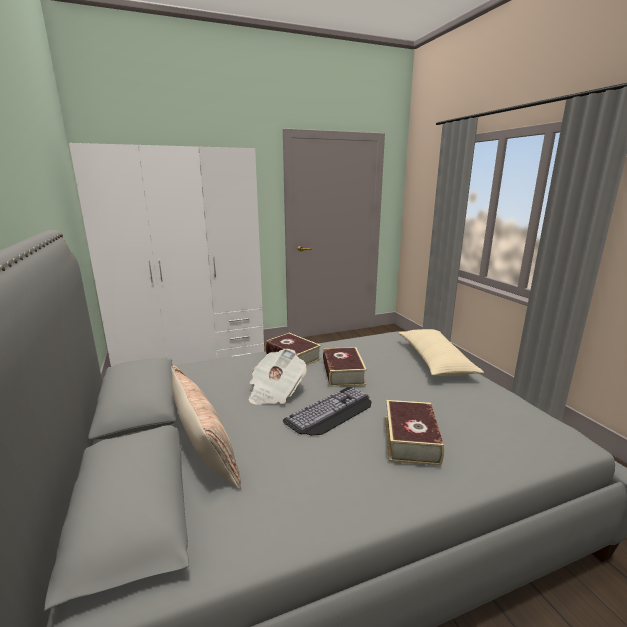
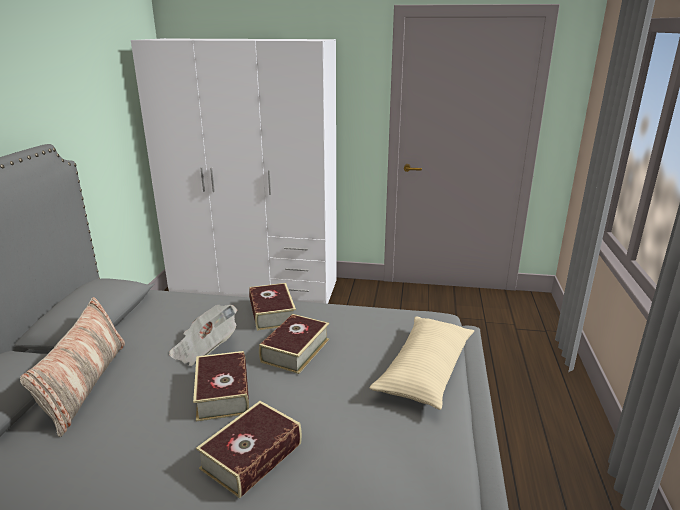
camera: 30 degrees right, 5 degrees up
keyboard [283,387,372,436] -> book [193,351,249,422]

